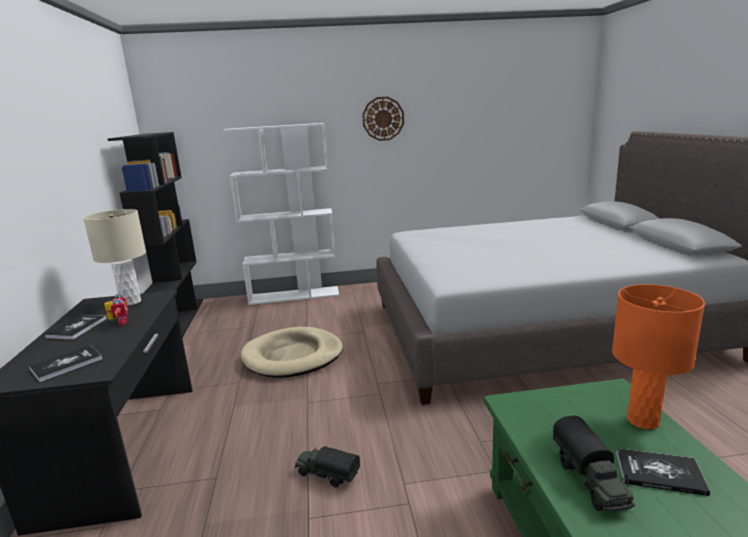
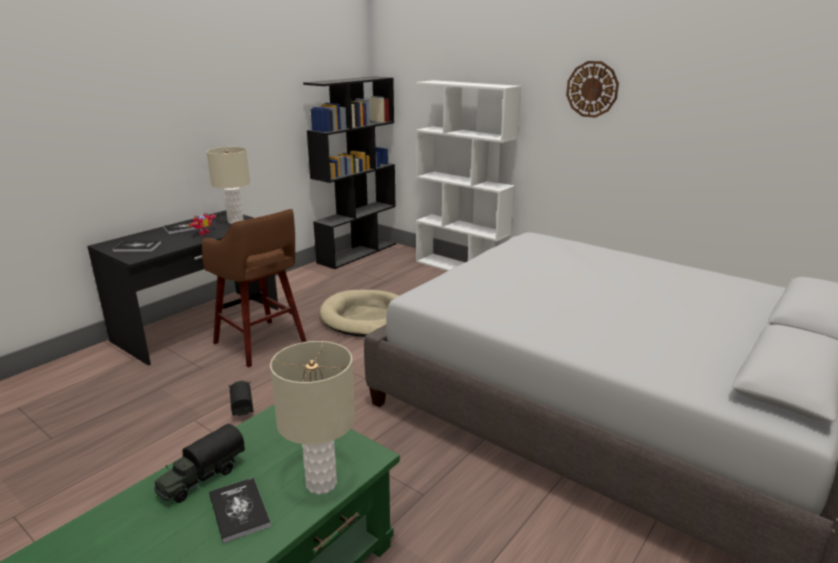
camera: 45 degrees right, 5 degrees up
orange table lamp [612,284,705,430] -> beige table lamp [270,341,355,495]
none -> brown stool [202,209,307,368]

